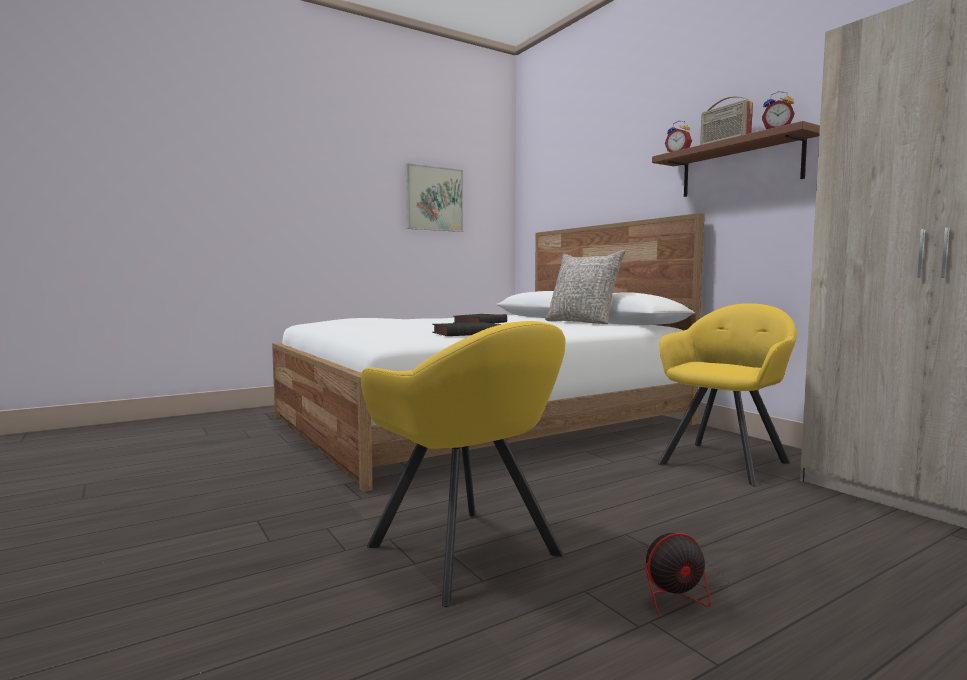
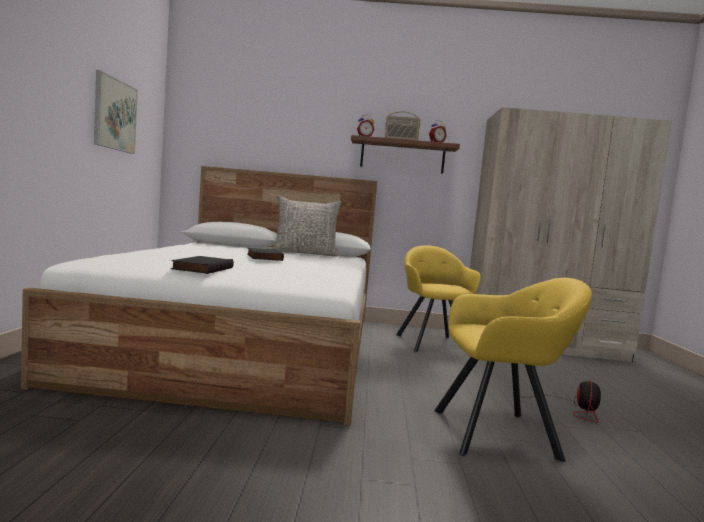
camera: 55 degrees left, 0 degrees up
black book [432,322,501,336] -> black book moved to [171,256,234,274]

